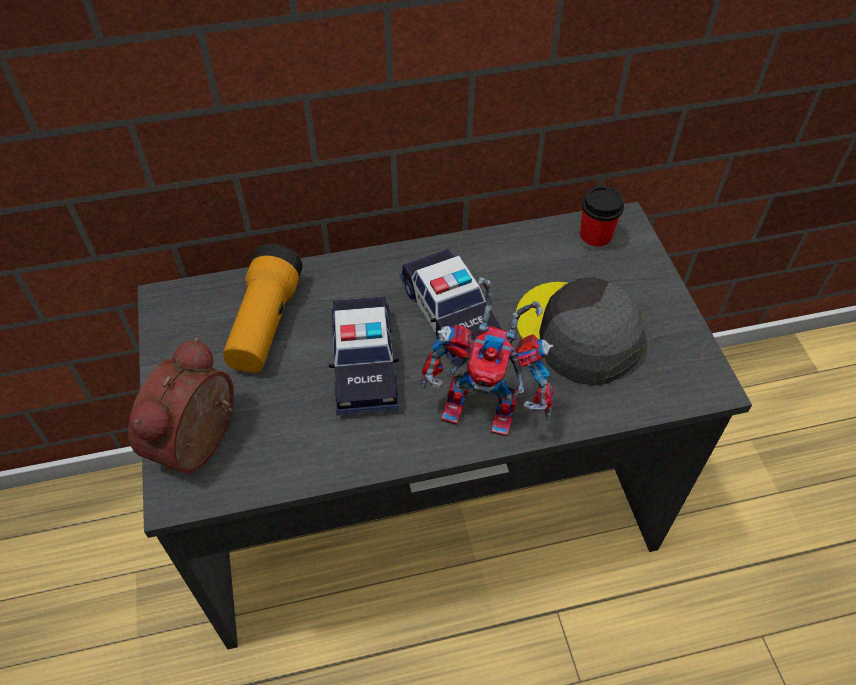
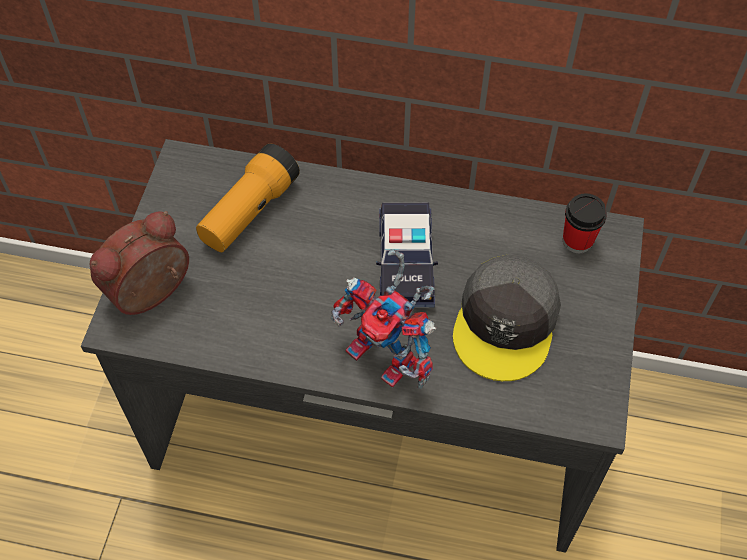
camera: 25 degrees right, 5 degrees up
toy car [329,296,399,416] -> none
grey cap [516,277,645,386] -> grey cap turned 150 degrees counterclockwise [453,255,561,381]

